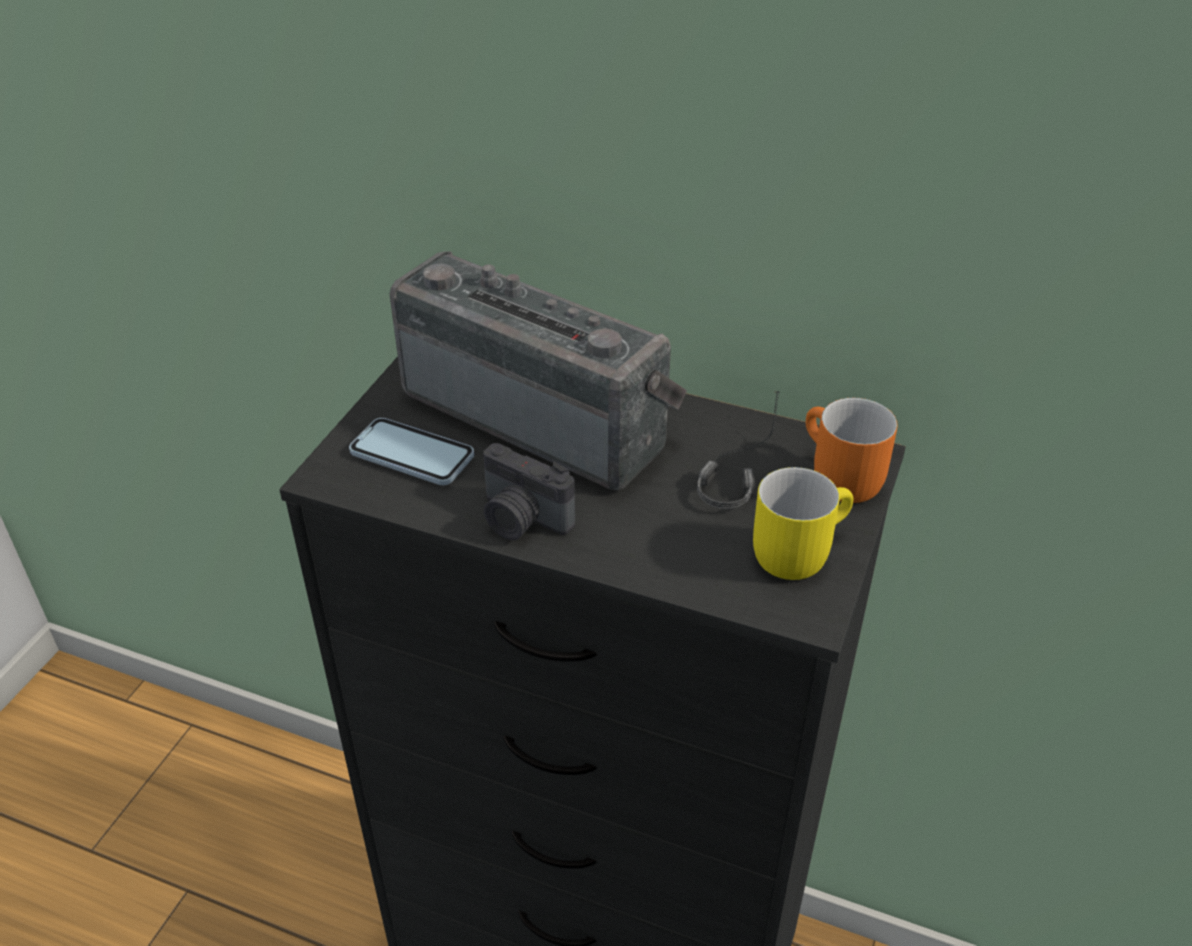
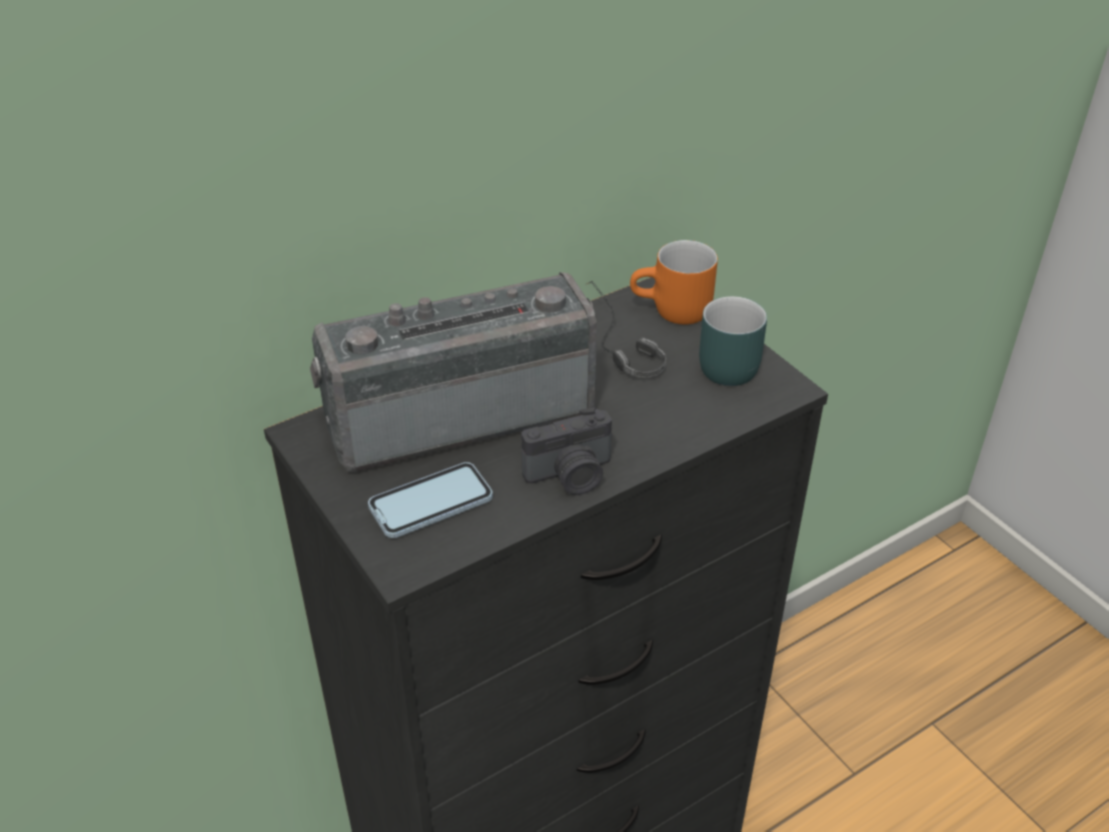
camera: 55 degrees left, 0 degrees up
yellow mug [753,467,853,580] -> turquoise mug [699,296,767,386]

